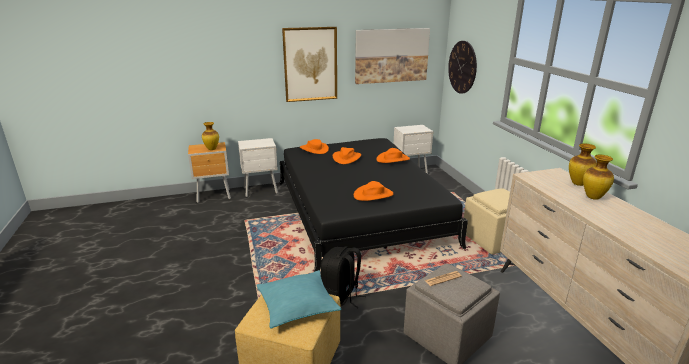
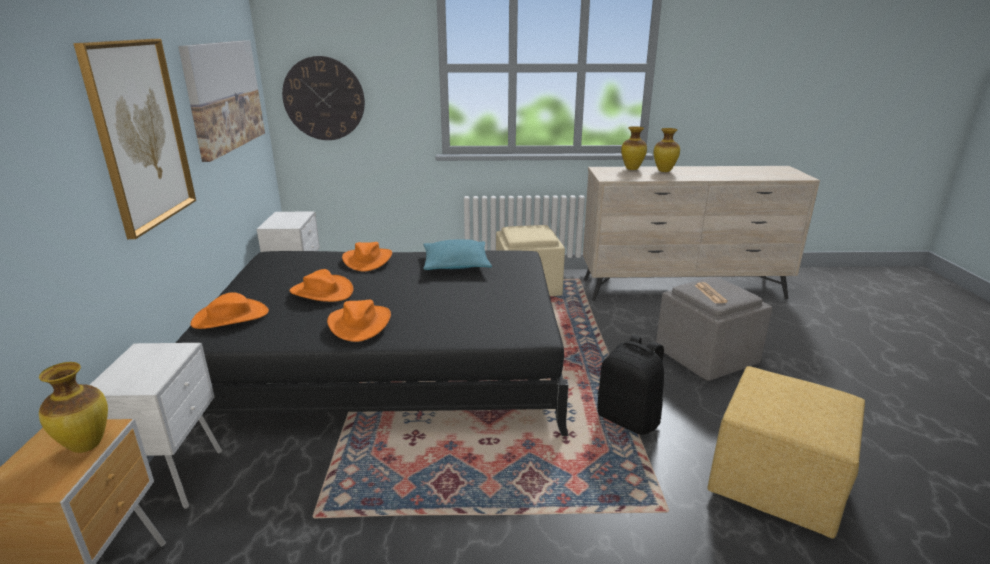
camera: 75 degrees left, 0 degrees up
turquoise pillow [256,270,341,329] -> turquoise pillow moved to [423,239,492,270]
orange hat [354,181,393,201] -> orange hat moved to [327,300,391,342]

